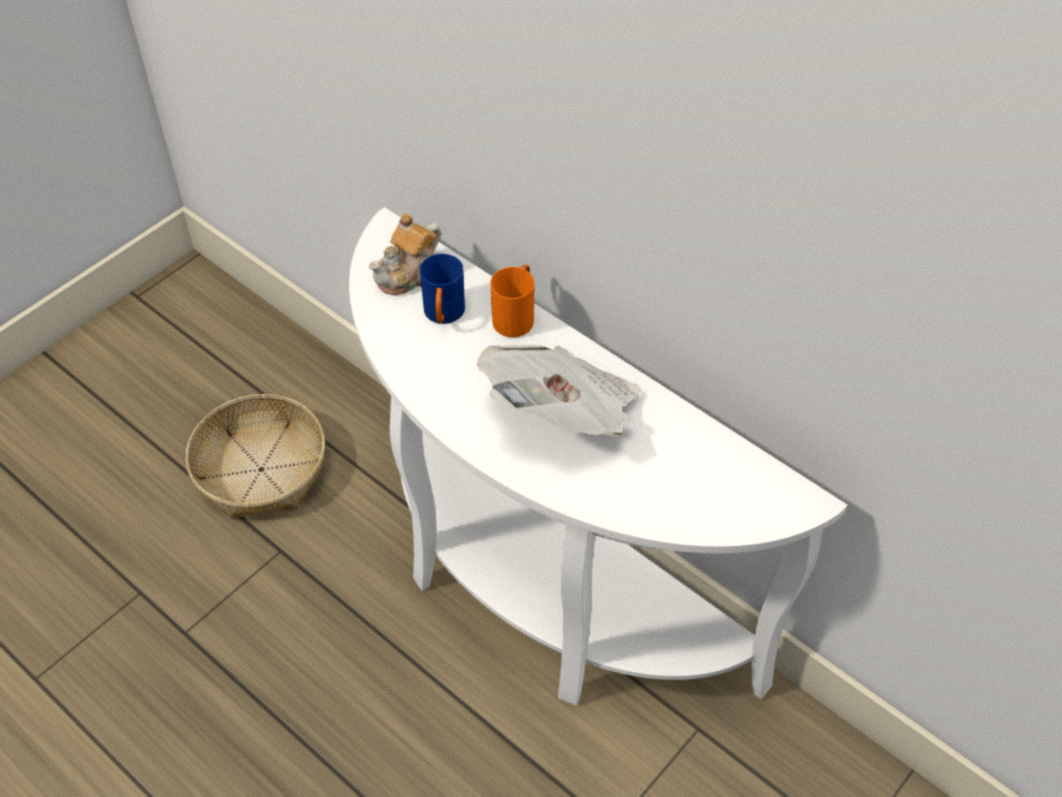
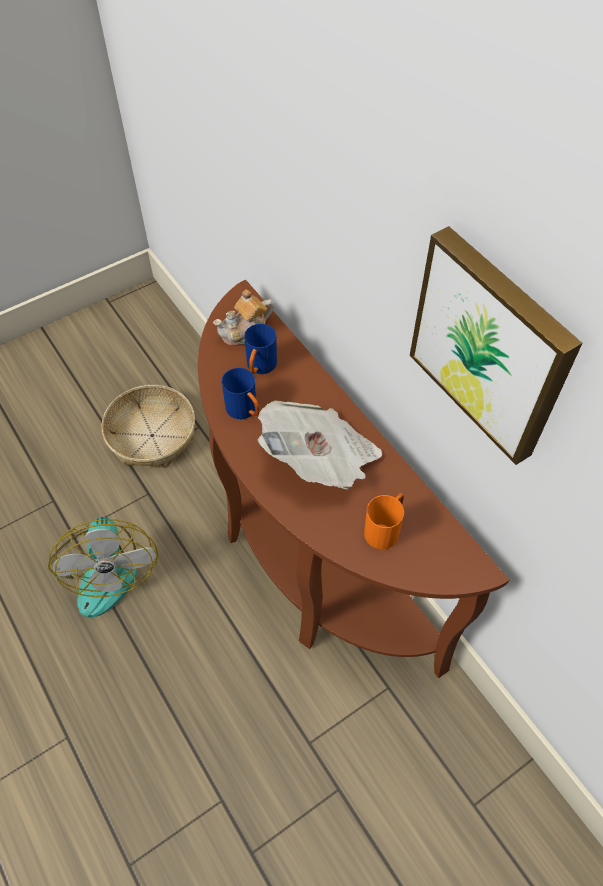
camera: 15 degrees right, 5 degrees up
white console table [349,207,847,705] -> brown console table [198,280,509,678]
orange mug [490,264,534,337] -> orange mug moved to [364,493,404,549]
none -> fan [48,517,158,617]
none -> blue mug [222,368,260,419]
none -> picture [410,226,582,465]

